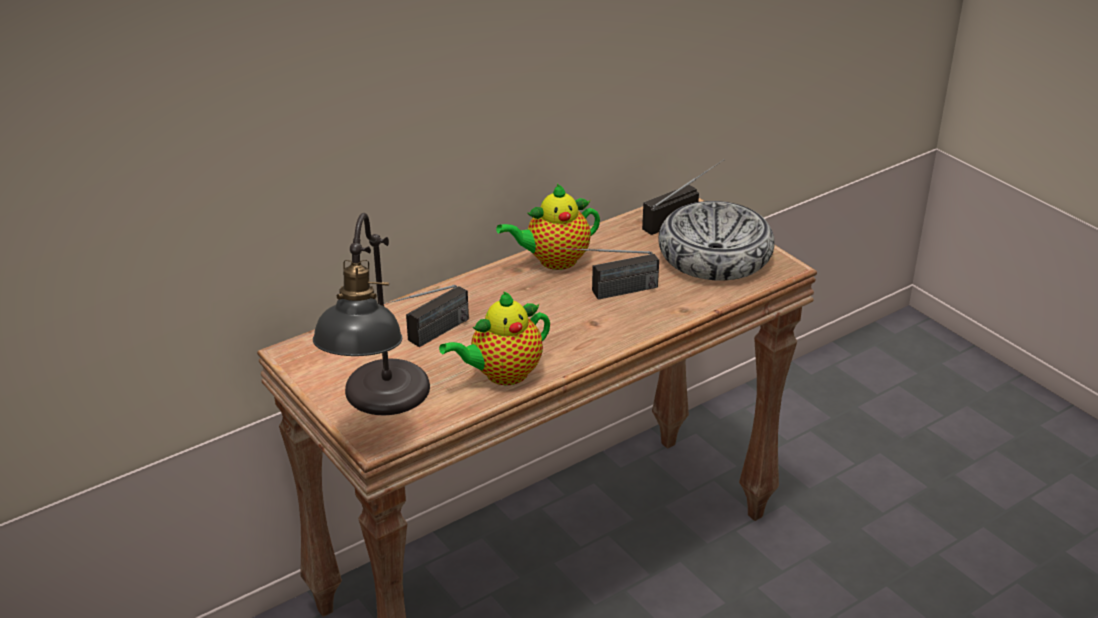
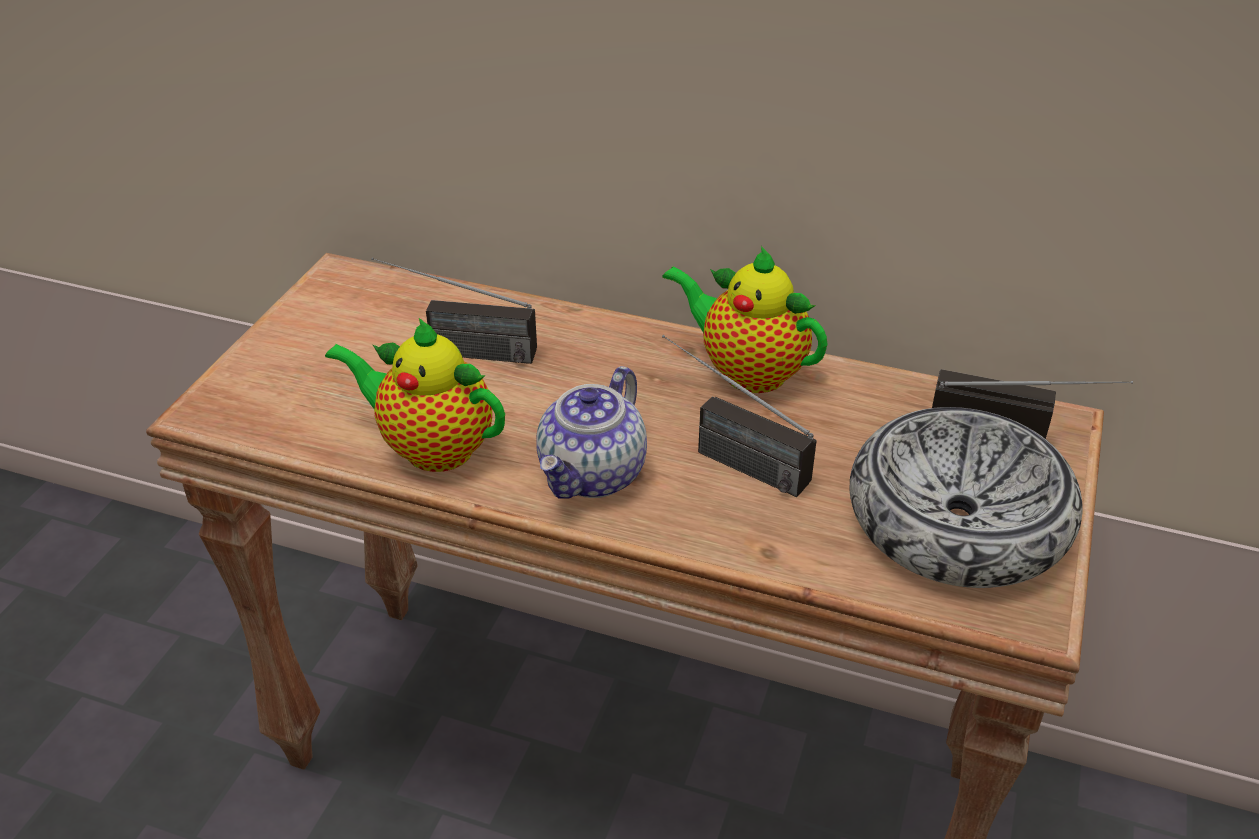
camera: 55 degrees right, 5 degrees up
grey table lamp [313,213,430,415] -> none
none -> teapot [536,366,647,498]

